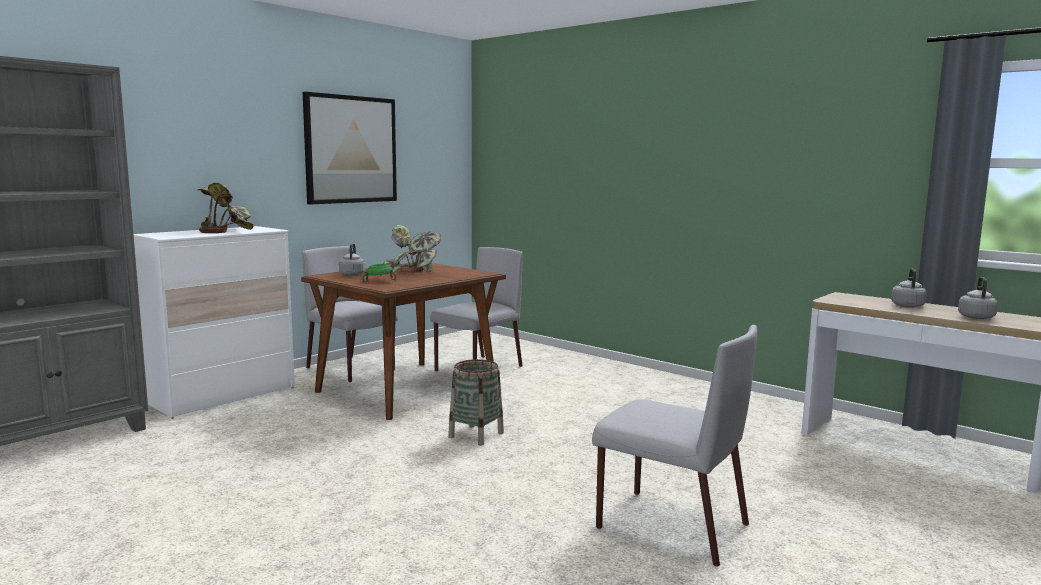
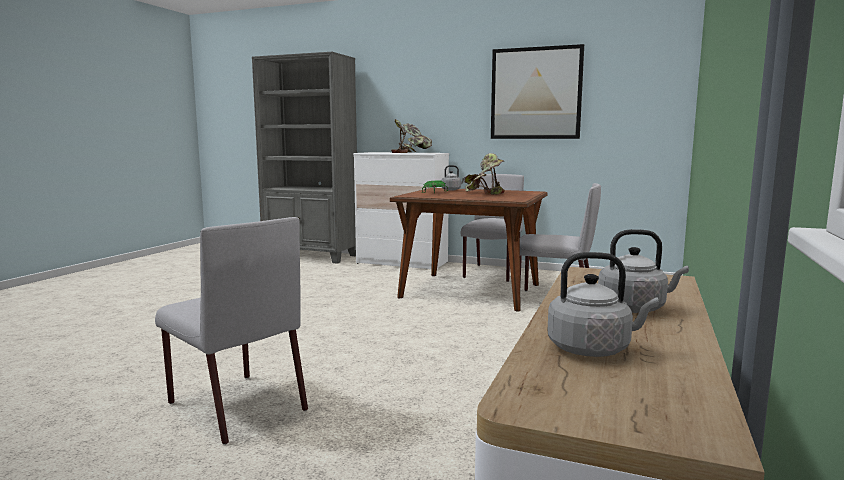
camera: 70 degrees right, 0 degrees up
basket [448,359,504,446] -> none
grey chair [592,325,757,567] -> grey chair turned 60 degrees counterclockwise [155,217,308,445]

